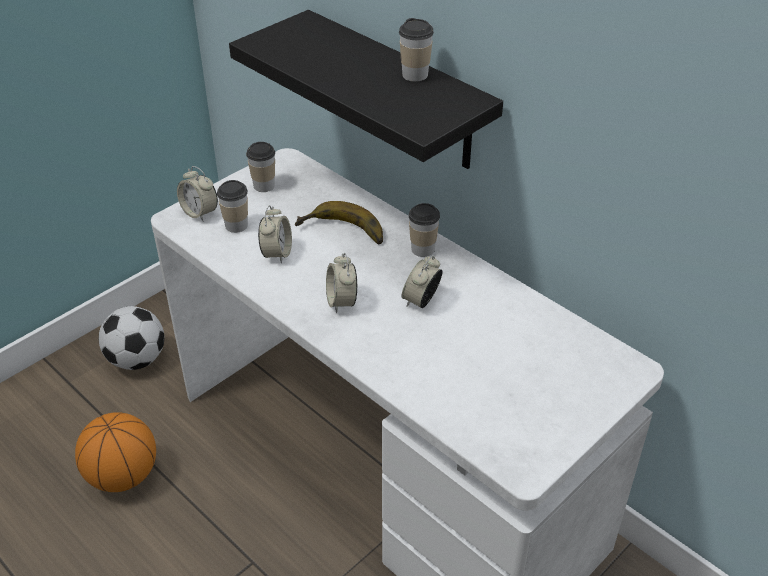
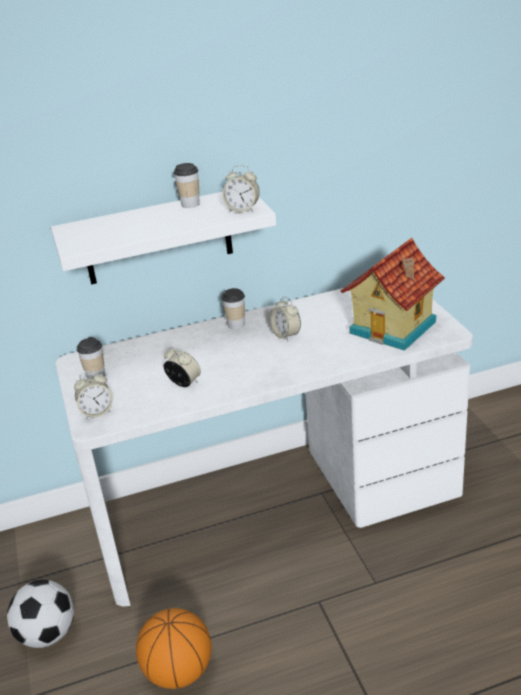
camera: 60 degrees left, 10 degrees down
cup [217,180,248,233] -> none
black shelf [229,10,503,169] -> white shelf [51,192,276,284]
banana [295,201,383,244] -> none
alarm clock [326,253,357,313] -> alarm clock moved to [222,165,260,212]
none -> toy house [341,238,445,351]

